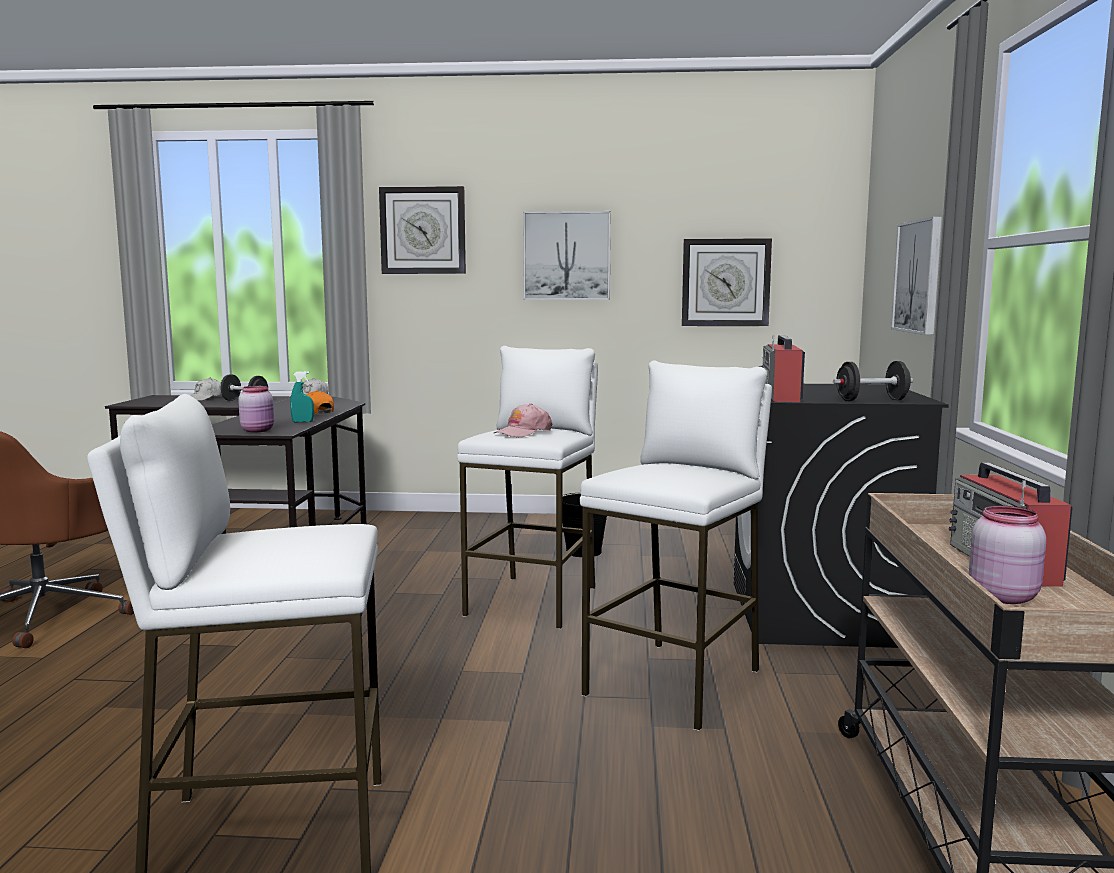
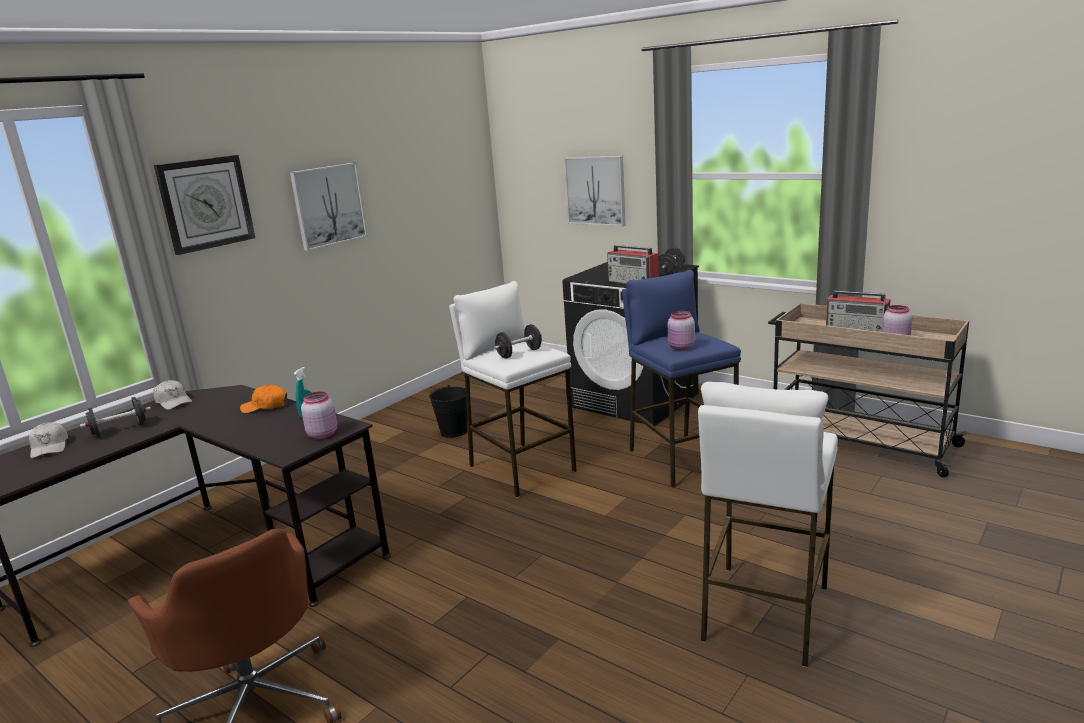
camera: 55 degrees left, 10 degrees up
pink cap [494,403,552,438] -> black dumbbell [494,324,542,359]
white stool [579,360,772,731] -> blue stool [622,270,741,487]
wall clock [682,238,772,326] -> none
none -> pink jar [668,311,695,350]

